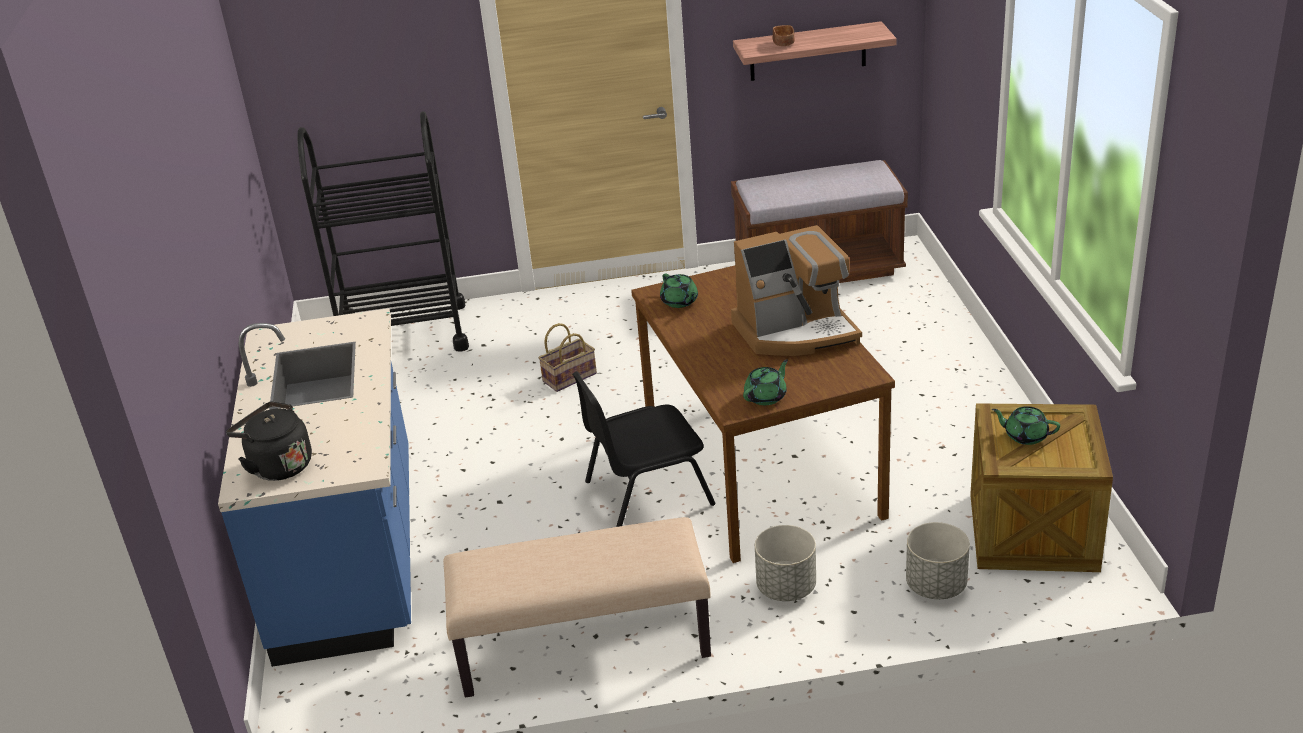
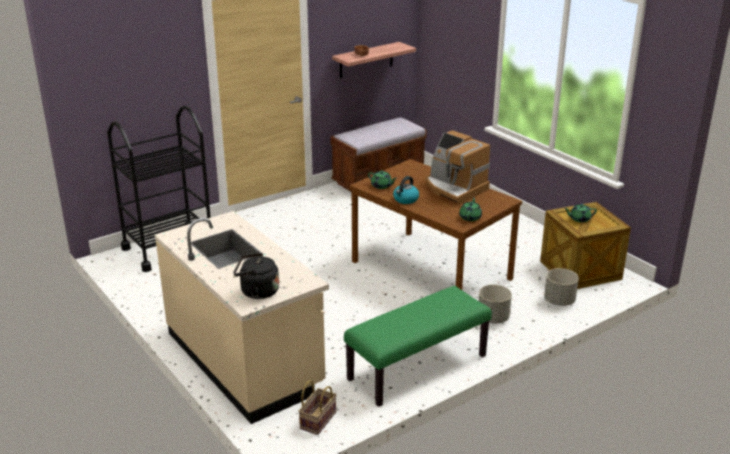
camera: 30 degrees left, 5 degrees down
blue counter [218,308,411,667] -> beige counter [155,211,329,424]
beige bench [443,517,711,698] -> green bench [344,286,492,407]
basket [538,323,597,392] -> basket moved to [298,380,336,435]
black chair [572,371,715,527] -> none
coffee machine [731,225,862,356] -> coffee machine turned 90 degrees clockwise [426,130,490,205]
none -> kettle [393,176,419,204]

